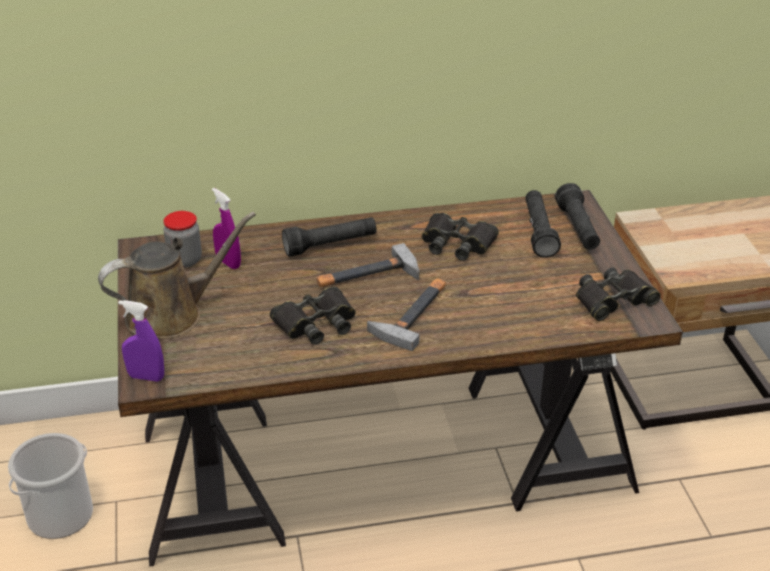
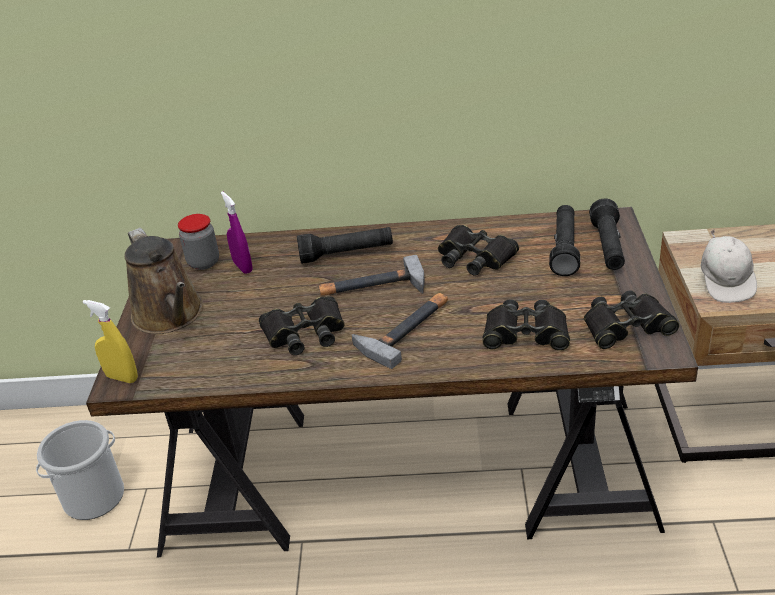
camera: 15 degrees right, 0 degrees up
brown watering can [98,212,256,339] -> brown watering can turned 75 degrees clockwise [125,228,203,334]
purple spray bottle [118,300,164,382] -> yellow spray bottle [83,300,138,383]
none -> black binoculars [483,299,570,351]
none -> white cap [701,230,757,303]

